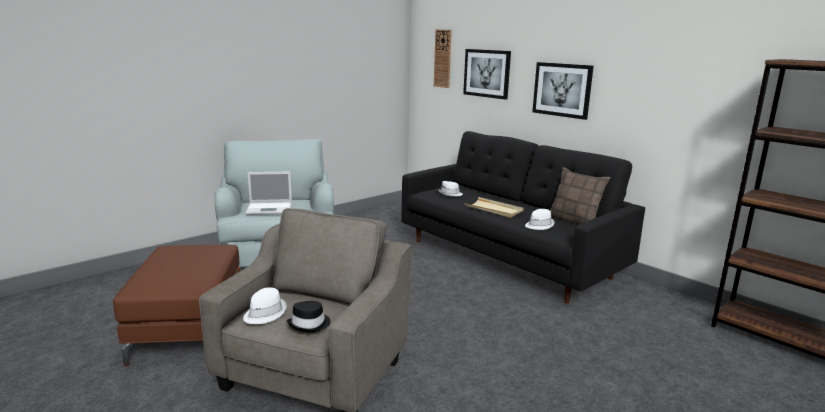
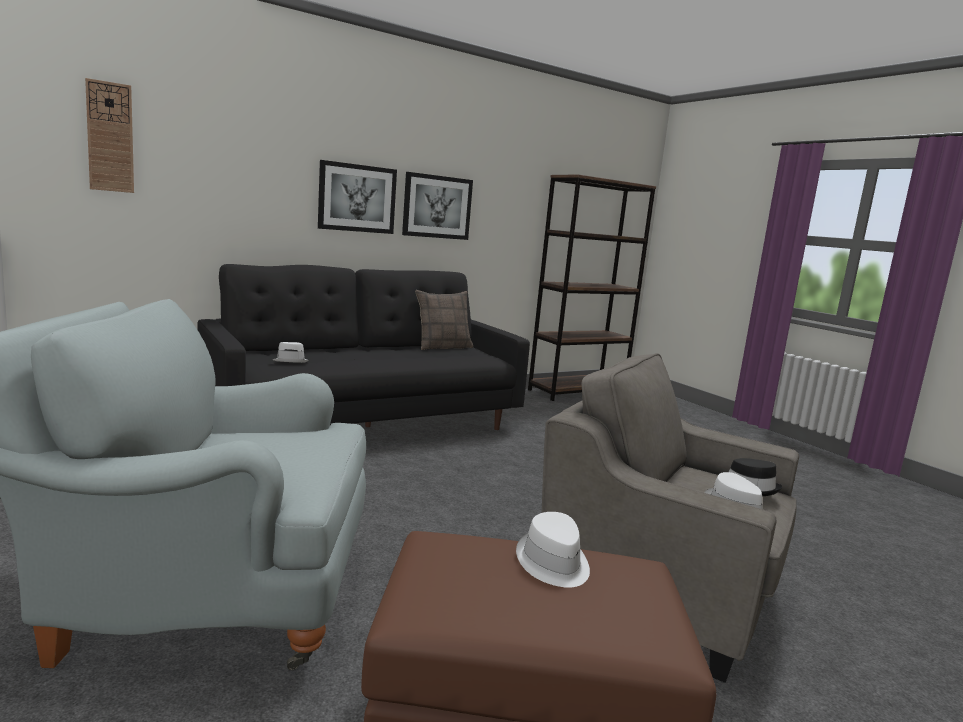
camera: 80 degrees left, 5 degrees down
laptop [245,172,292,215] -> none
picture [463,49,511,100] -> picture moved to [402,172,473,240]
beige tray [465,197,524,218] -> none
white hat [525,209,555,230] -> white hat moved to [516,512,590,588]

